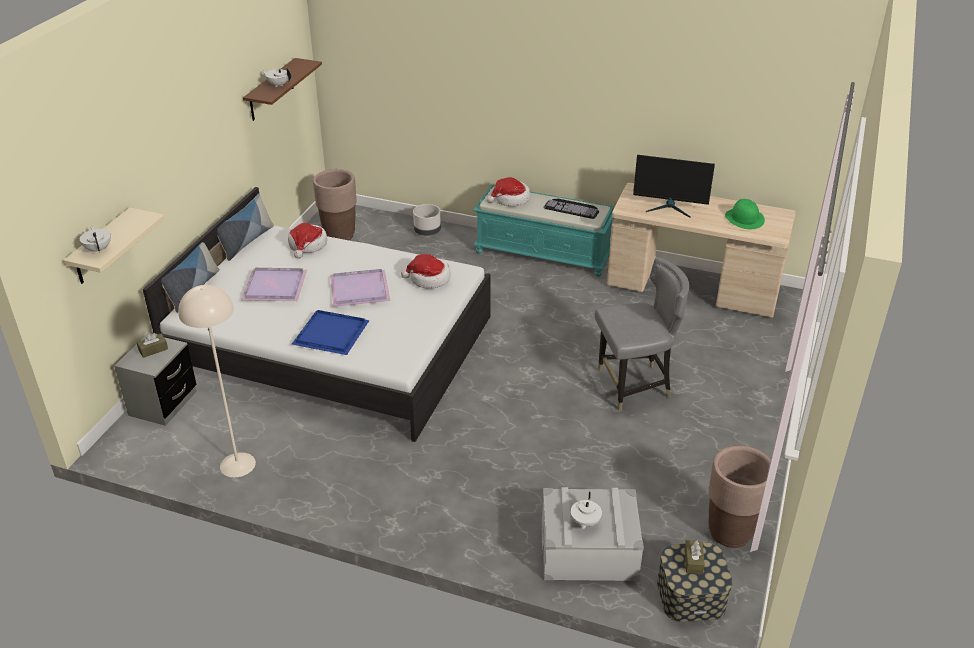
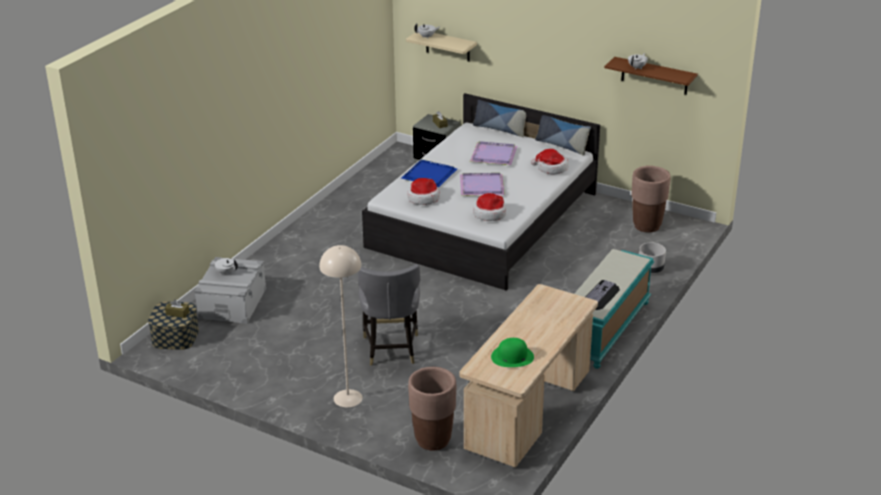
camera: 100 degrees right, 5 degrees down
beige floor lamp [178,285,256,477] -> beige floor lamp moved to [319,245,363,407]
hat [487,177,530,207] -> hat moved to [408,178,440,205]
monitor [633,155,715,218] -> none
brown planter [709,445,771,548] -> brown planter moved to [408,367,456,450]

